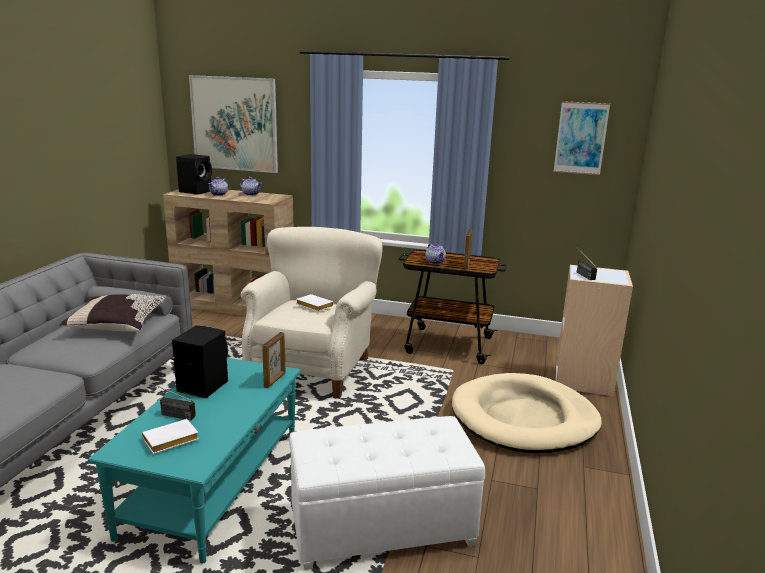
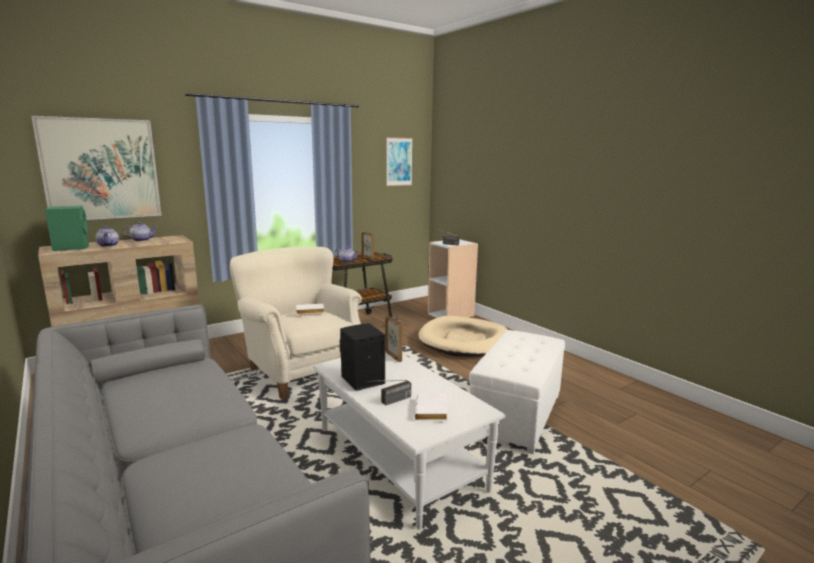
camera: 50 degrees left, 5 degrees down
pillow [60,294,165,332] -> none
turquoise coffee table [88,358,301,564] -> white coffee table [313,352,505,530]
black speaker [176,154,212,195] -> green speaker [45,206,89,251]

